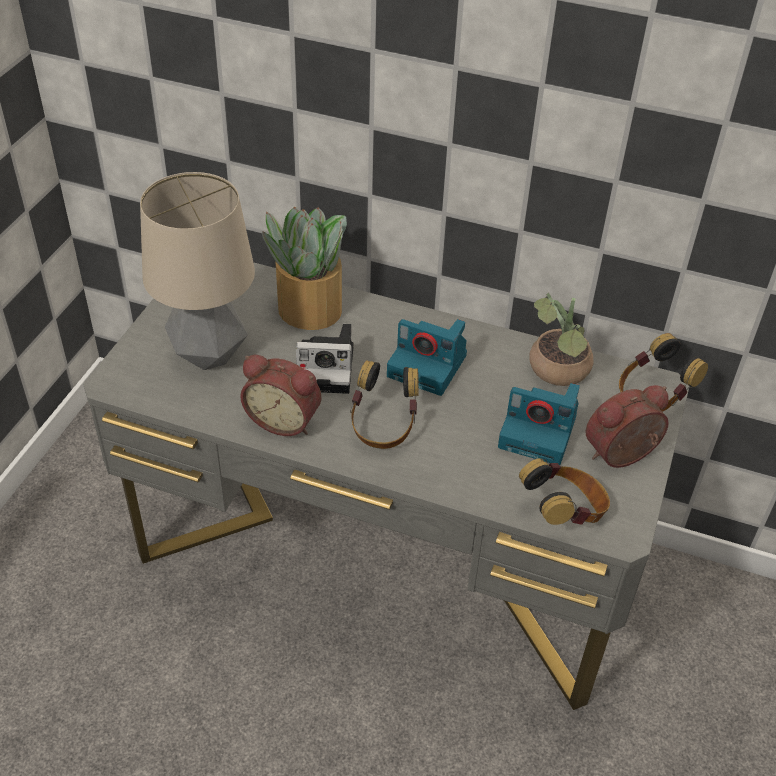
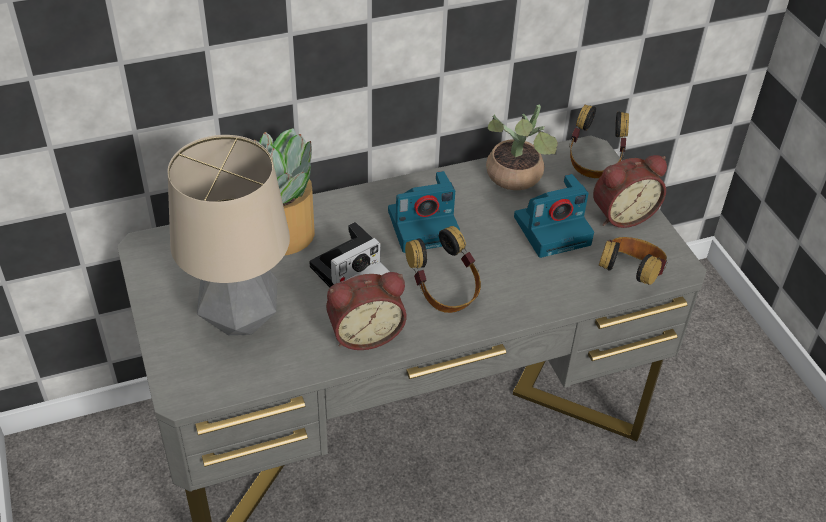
camera: 40 degrees left, 0 degrees up
alarm clock [586,385,669,468] -> alarm clock turned 135 degrees counterclockwise [593,155,667,228]

